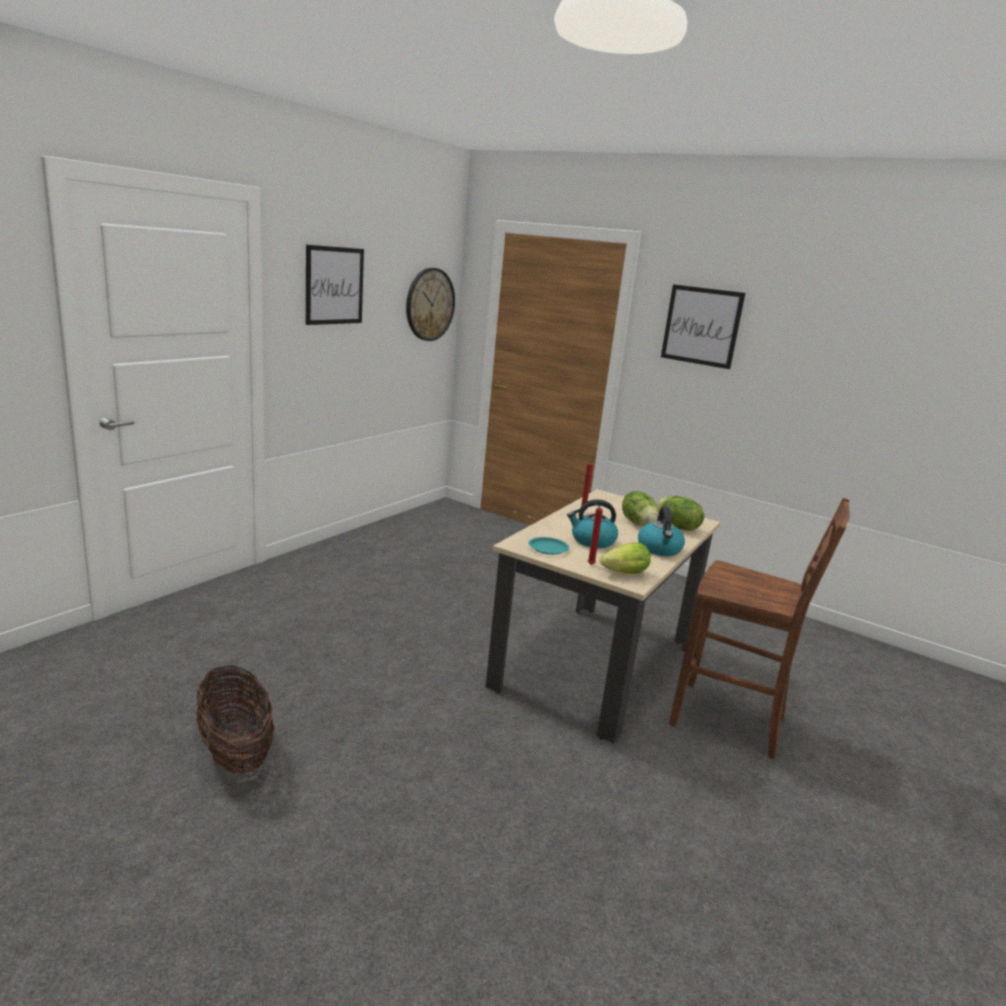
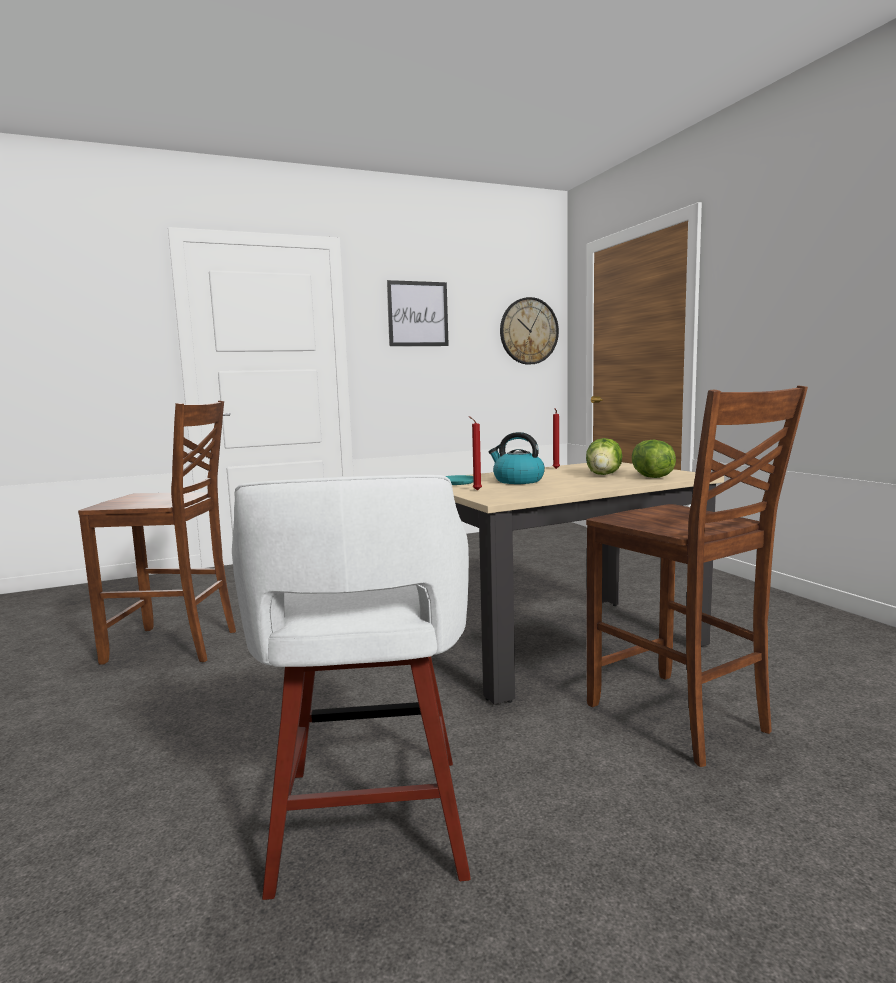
camera: 35 degrees right, 10 degrees down
basket [196,665,275,775] -> brown chair [78,401,236,665]
lettuce [600,543,651,574] -> none
kettle [638,506,685,556] -> none
picture [661,284,745,369] -> none
none -> white stool [232,475,471,900]

